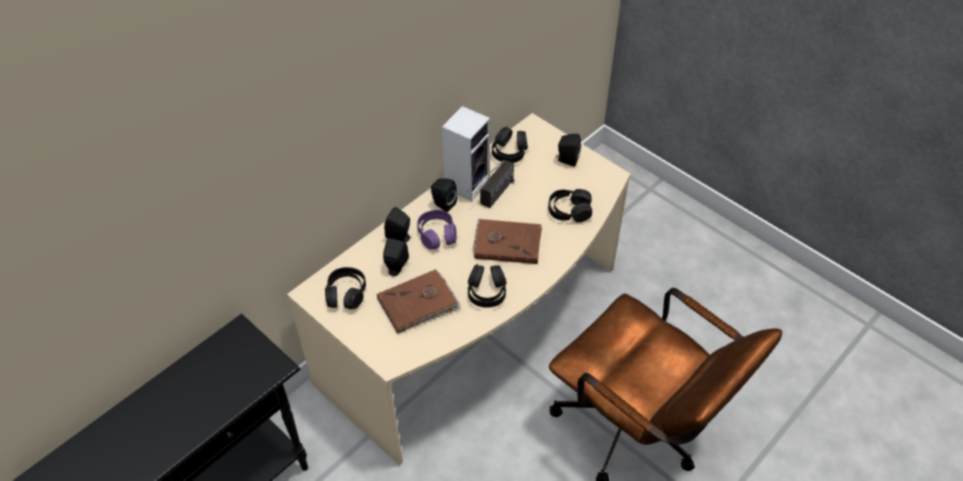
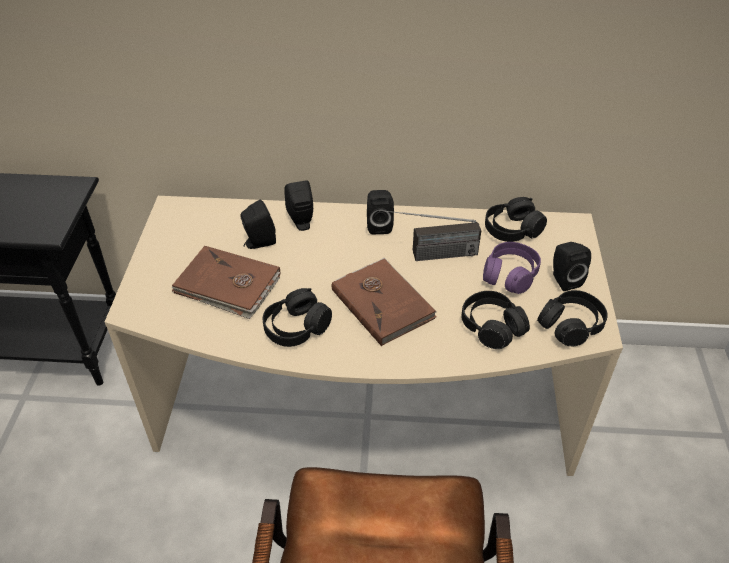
camera: 50 degrees right, 5 degrees down
black headphones [325,267,366,309] -> black headphones moved to [537,290,608,346]
purple headphones [417,210,457,250] -> purple headphones moved to [483,242,541,294]
speaker [442,106,490,201] -> none

